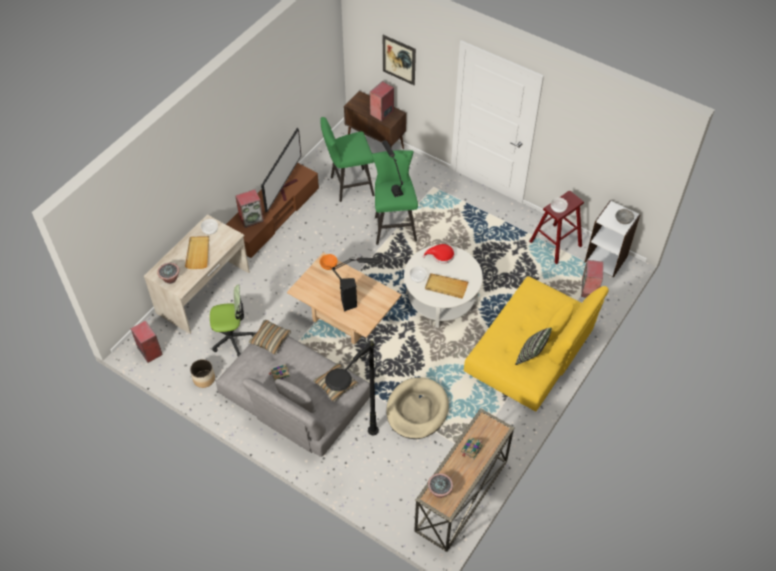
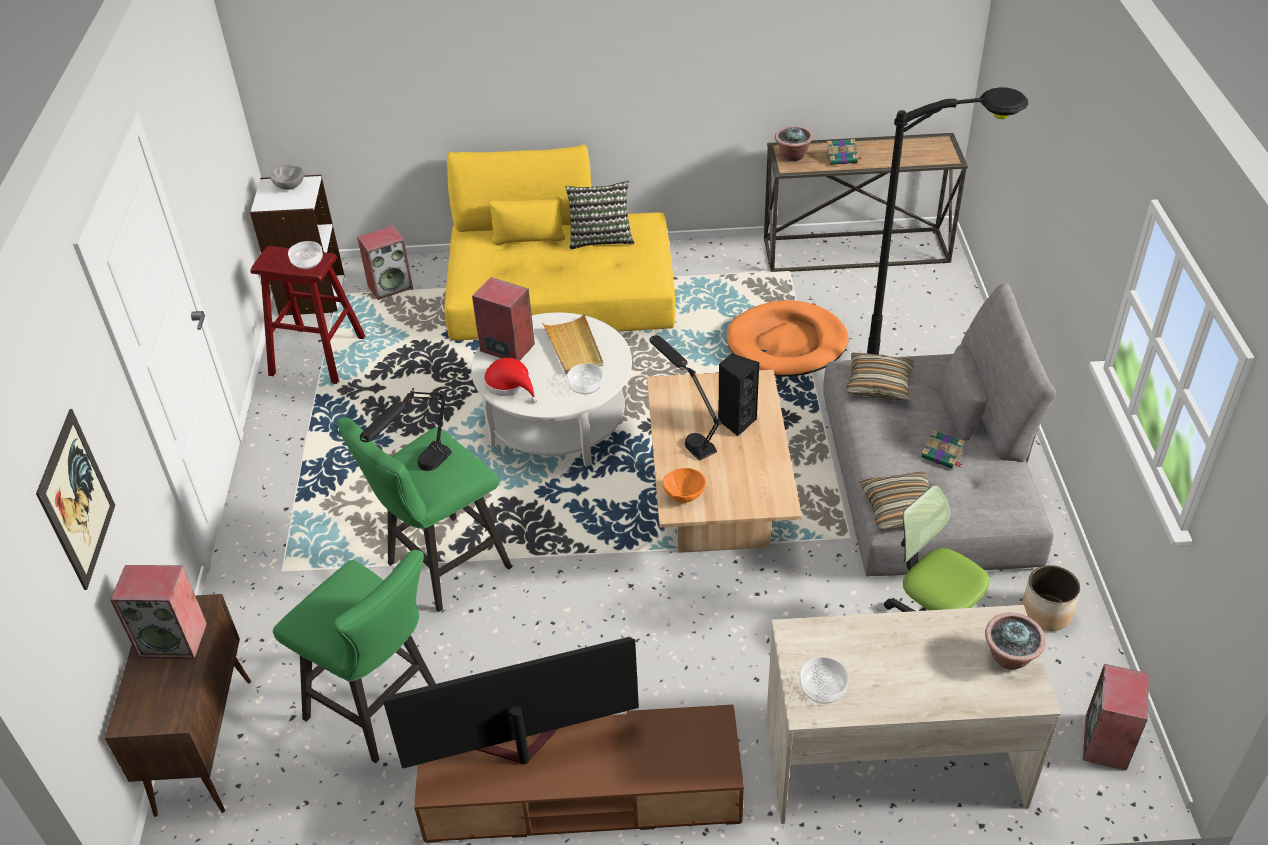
camera: 125 degrees left, 10 degrees down
beige tray [185,236,209,269] -> none
speaker [235,189,264,228] -> speaker moved to [472,277,535,361]
beige dog bed [386,377,449,439] -> orange dog bed [727,300,849,377]
potted plant [428,473,453,498] -> potted plant moved to [775,126,813,162]

